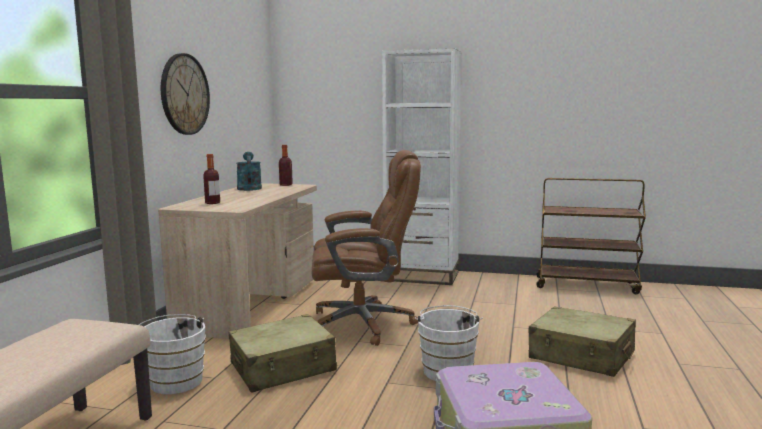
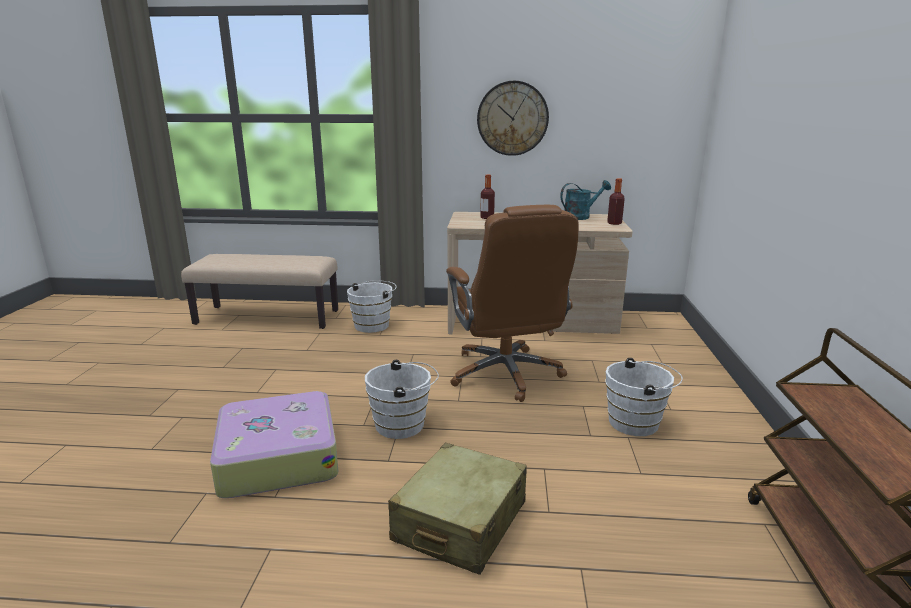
camera: 80 degrees right, 10 degrees up
beige suitcase [229,314,337,393] -> none
white bookcase [382,48,462,285] -> none
none -> white bucket [605,358,683,436]

